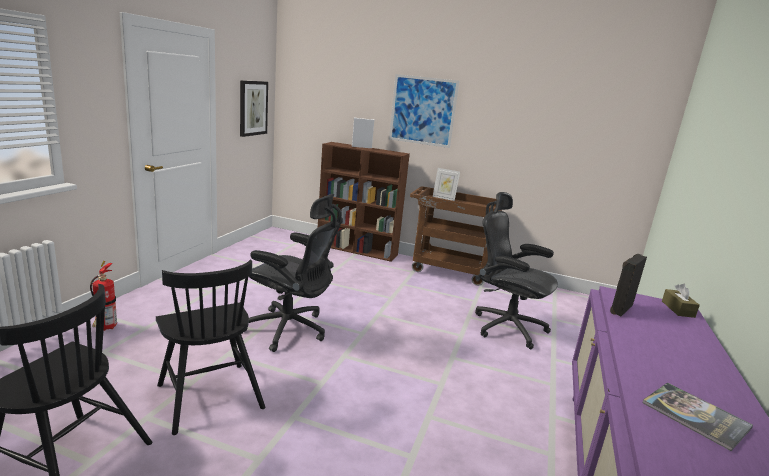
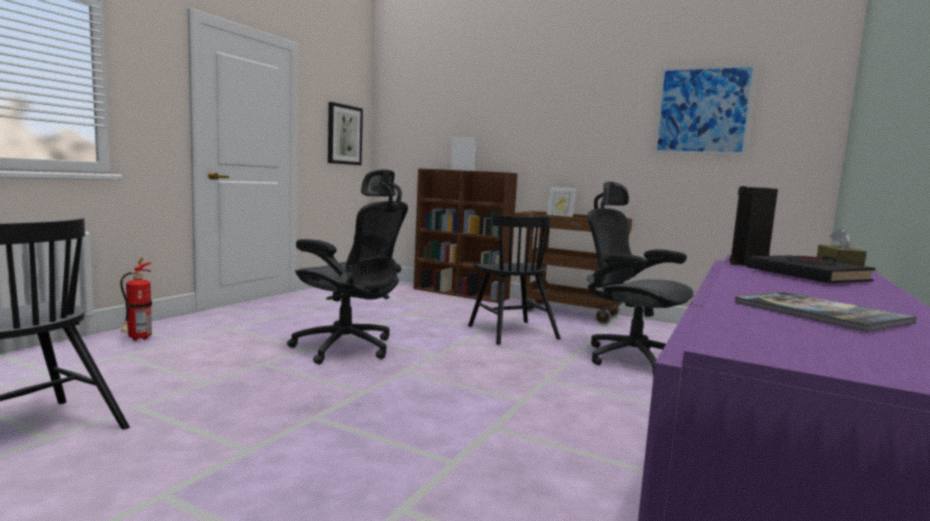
camera: 10 degrees right, 10 degrees down
black chair [156,259,265,435] -> black chair moved to [468,215,561,345]
picture [389,74,459,148] -> picture moved to [653,63,757,156]
none -> black book [746,255,875,283]

